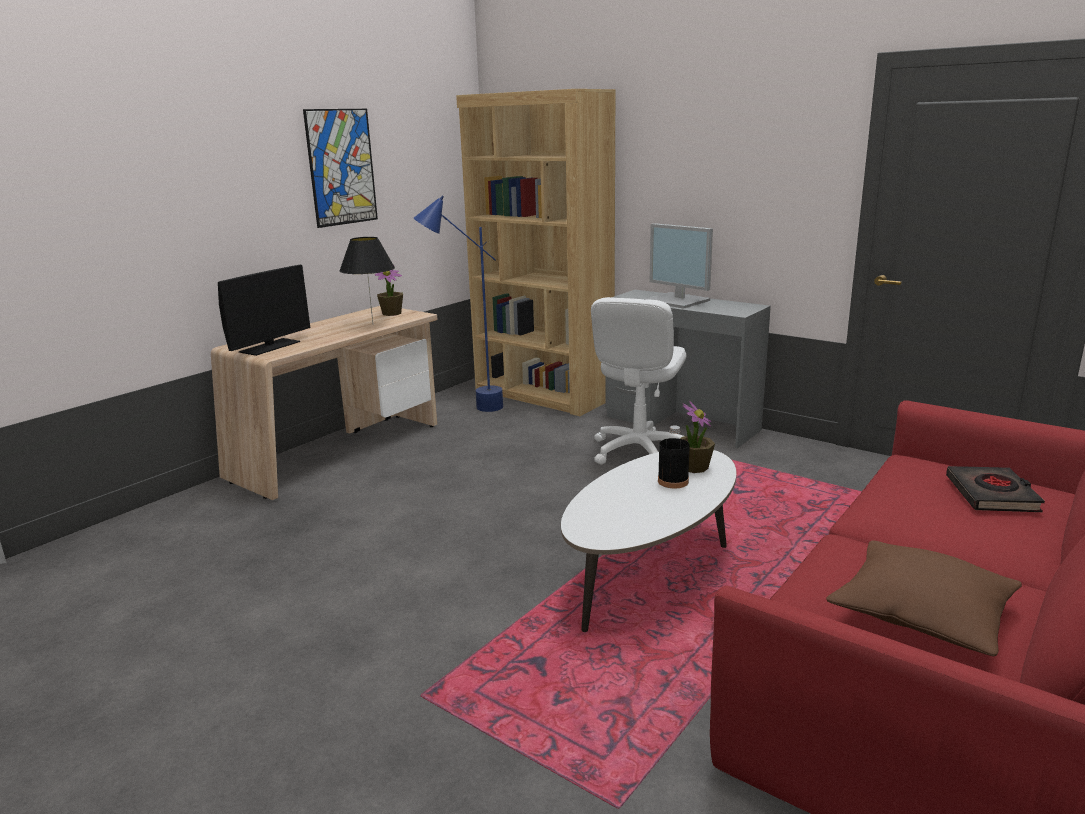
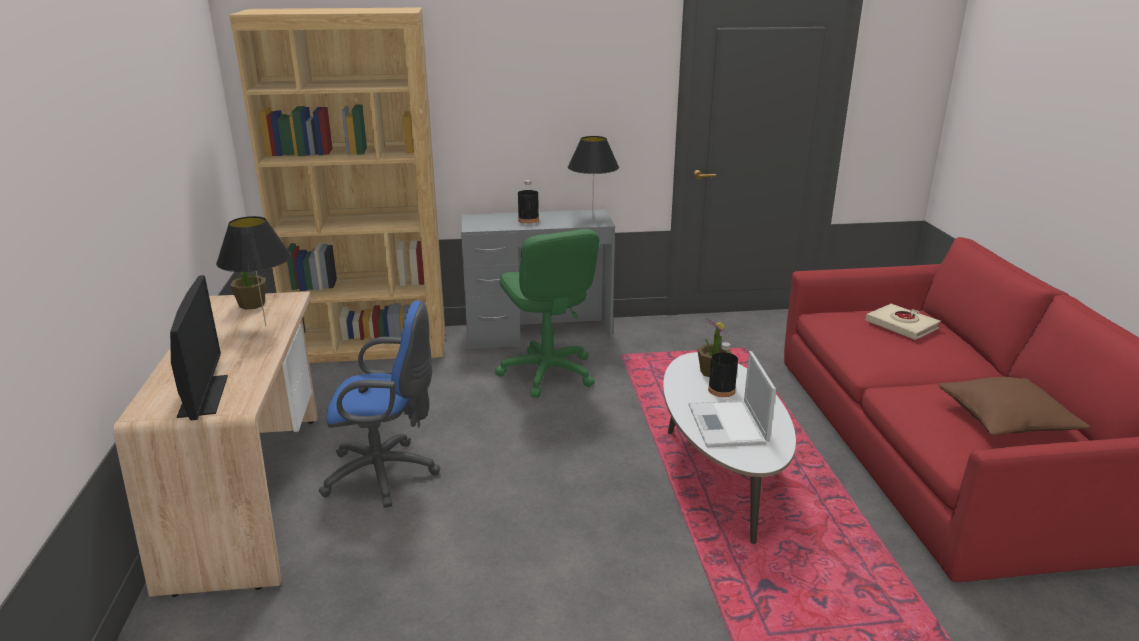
camera: 45 degrees left, 5 degrees up
picture [303,109,378,228] -> none
blue floor lamp [414,195,503,412] -> none
white office chair [591,297,686,464] -> green office chair [495,229,599,398]
monitor [646,223,713,309] -> black bottle [518,180,539,224]
black book [946,466,1045,512] -> beige book [865,304,941,340]
none -> blue office chair [319,301,440,508]
none -> black table lamp [568,136,619,219]
none -> laptop [689,351,776,448]

